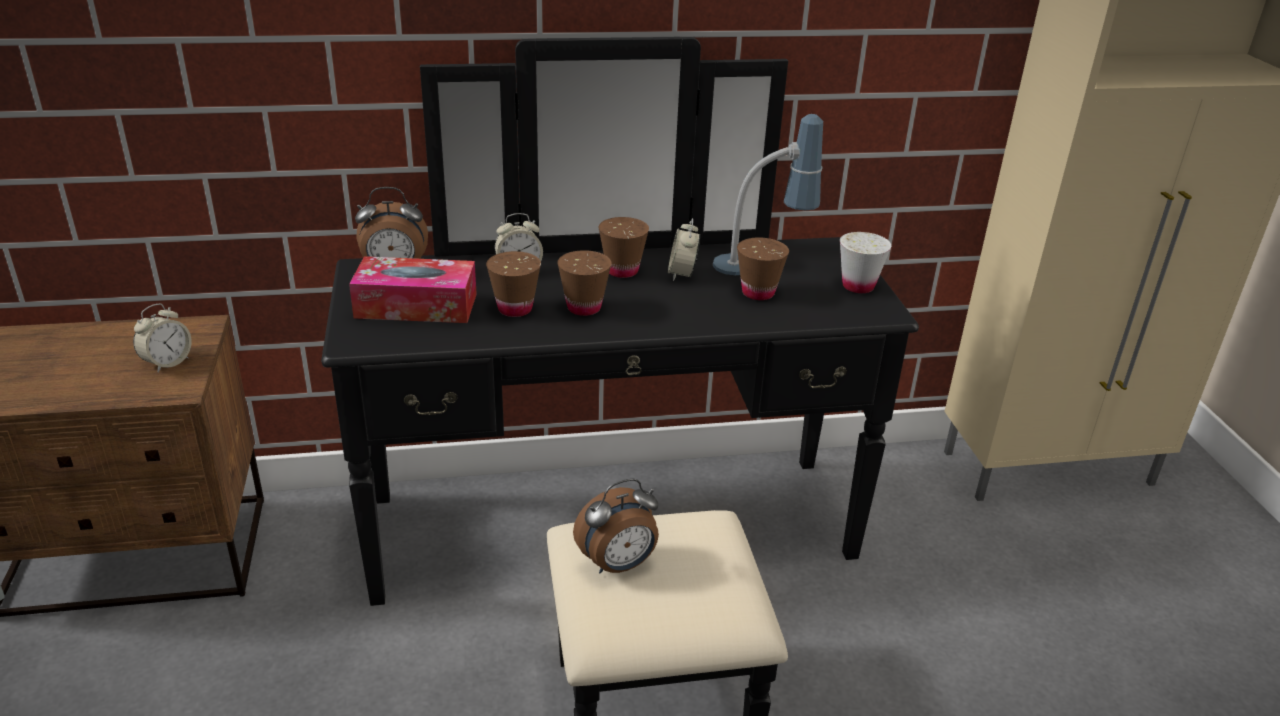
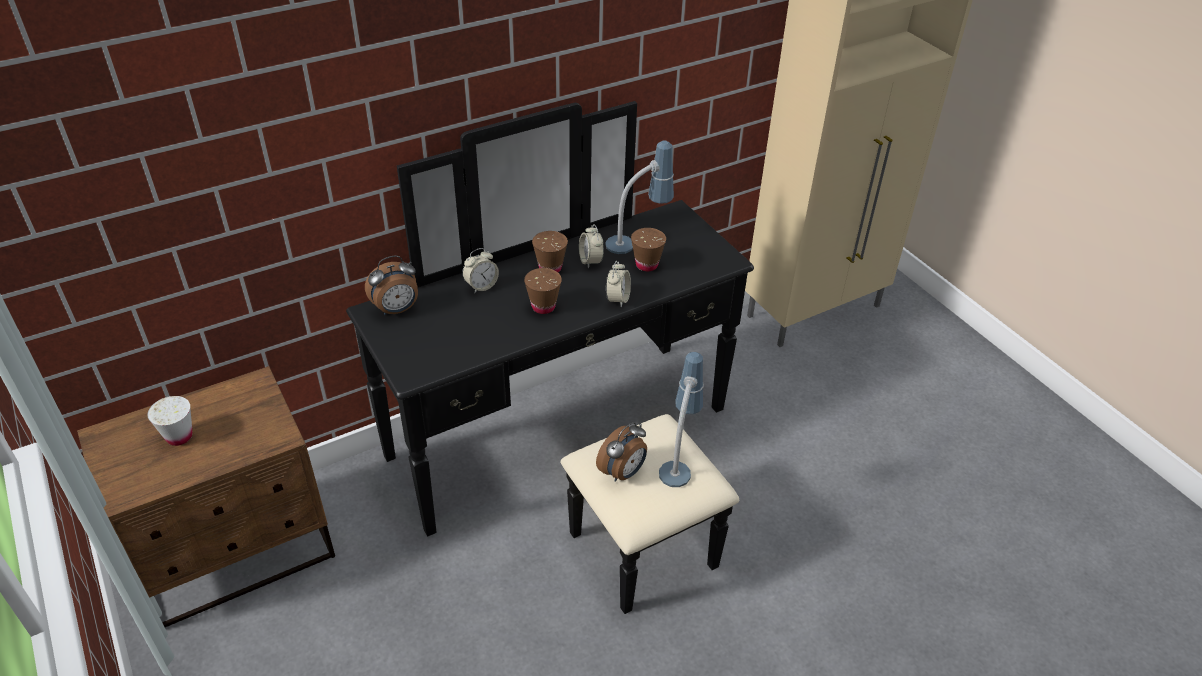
camera: 20 degrees left, 10 degrees up
alarm clock [133,303,192,373] -> alarm clock moved to [606,261,631,307]
tissue box [349,256,477,323] -> none
brown cup [486,251,541,317] -> none
white cup [840,232,891,293] -> white cup moved to [147,396,192,446]
none -> table lamp [659,352,704,487]

